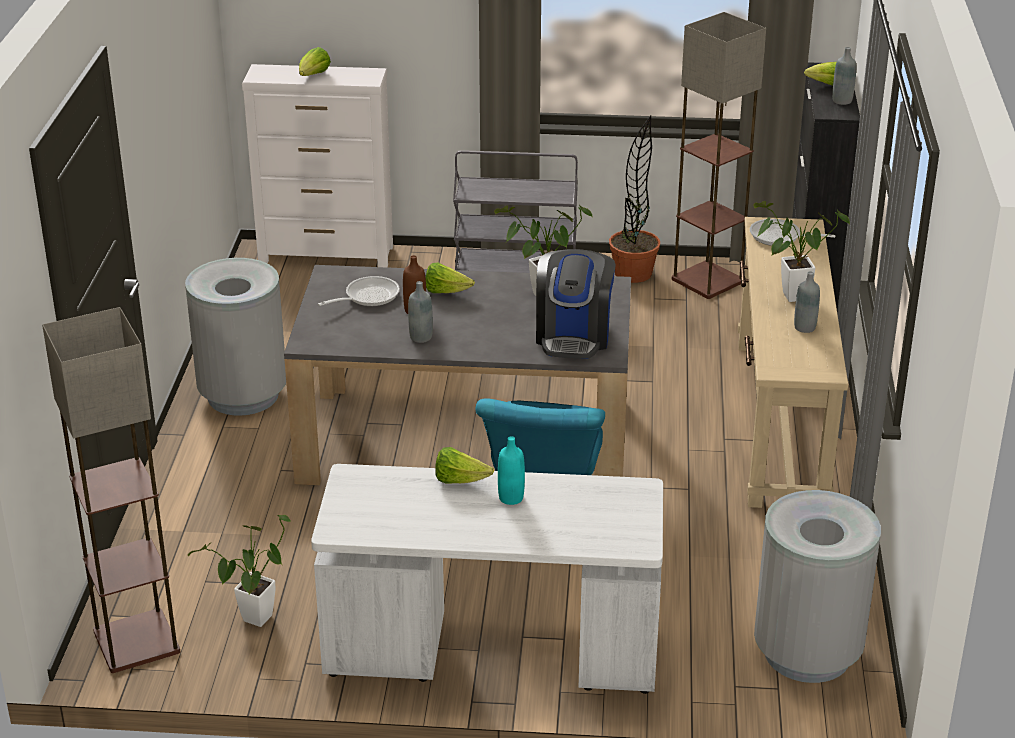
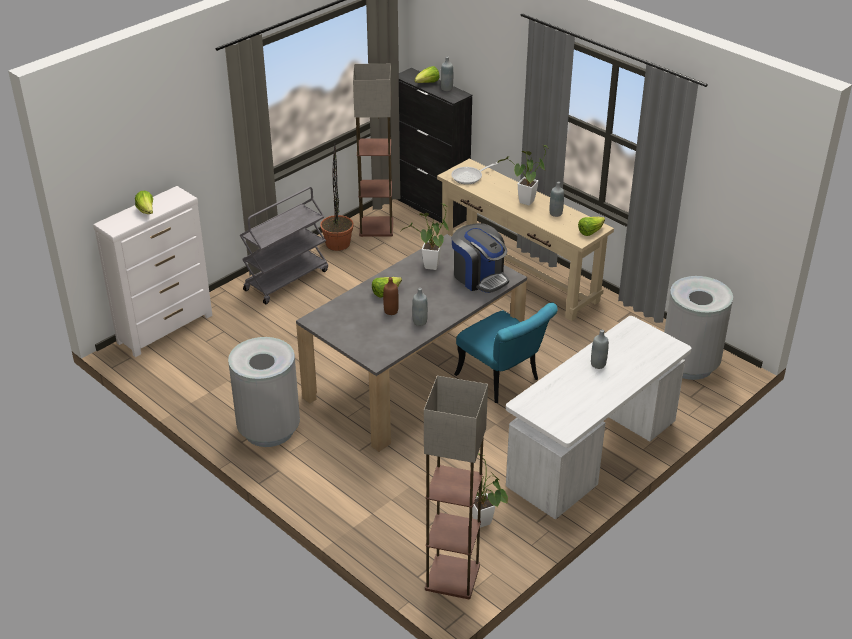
camera: 50 degrees left, 5 degrees up
frying pan [318,276,400,306] -> none
lettuce [435,447,494,483] -> lettuce moved to [578,217,605,236]
turquoise bottle [498,436,525,505] -> grey bottle [591,330,609,369]

